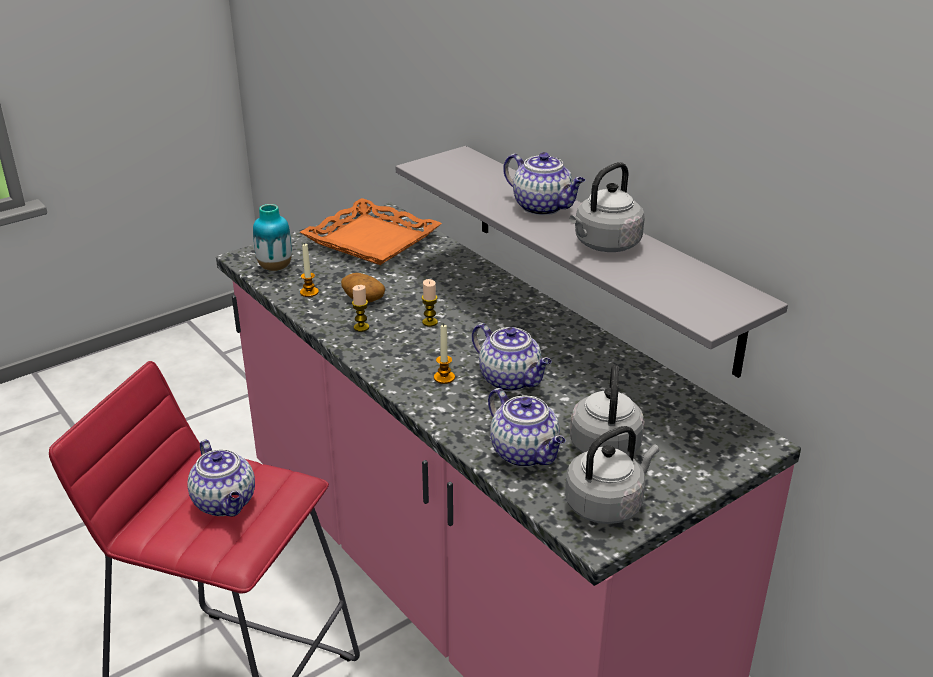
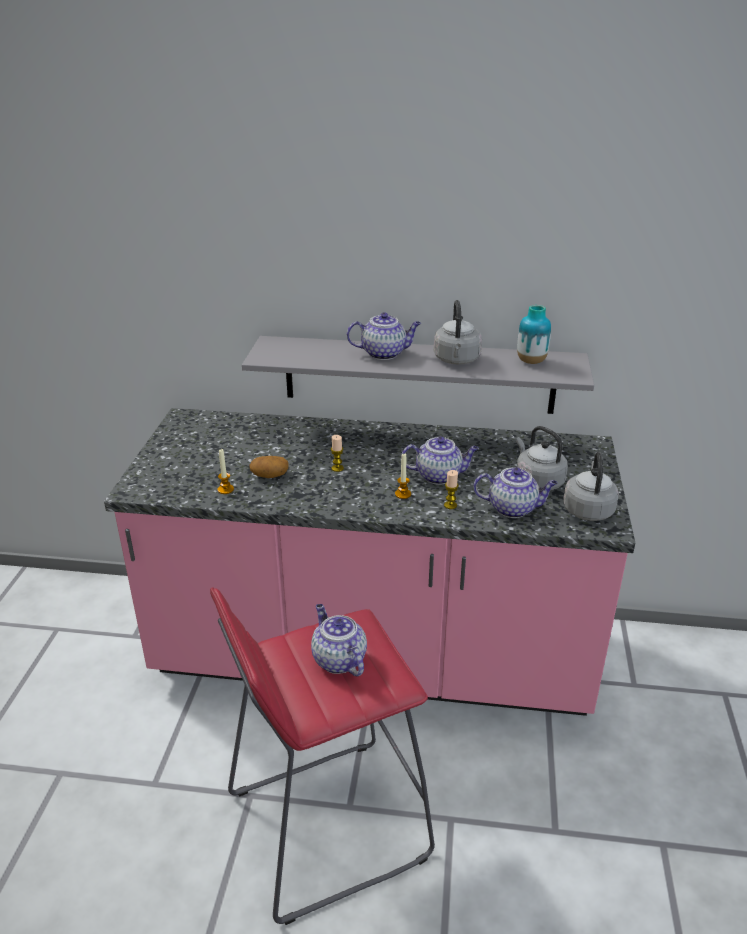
camera: 45 degrees left, 0 degrees up
teapot [187,440,255,516] -> teapot turned 135 degrees counterclockwise [311,604,367,677]
vase [253,204,292,271] -> vase moved to [517,305,551,364]
orange tray [300,198,442,265] -> none
candle [352,285,369,332] -> candle moved to [444,470,459,509]

